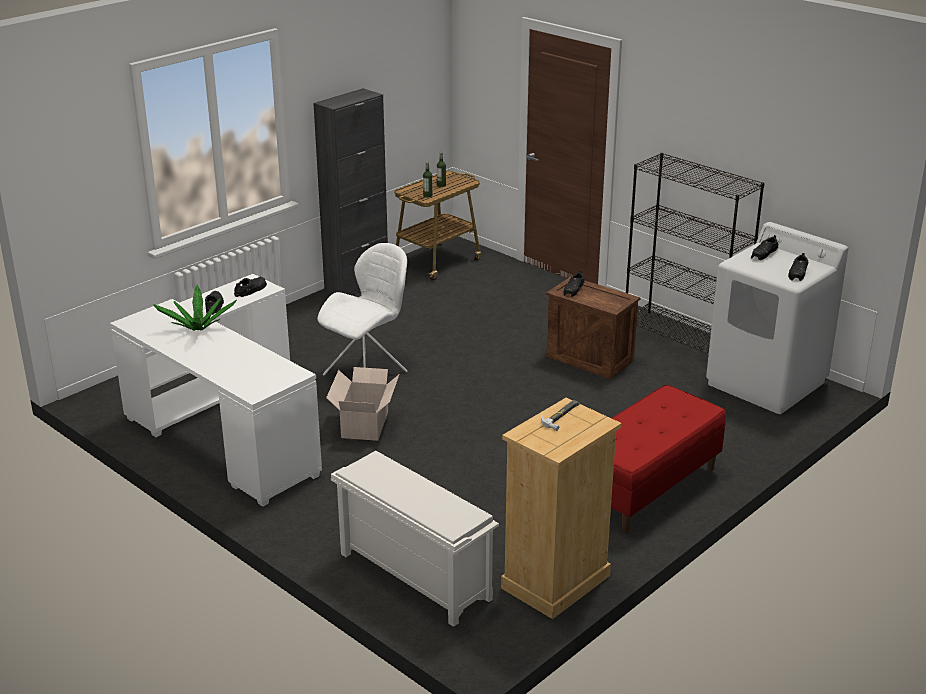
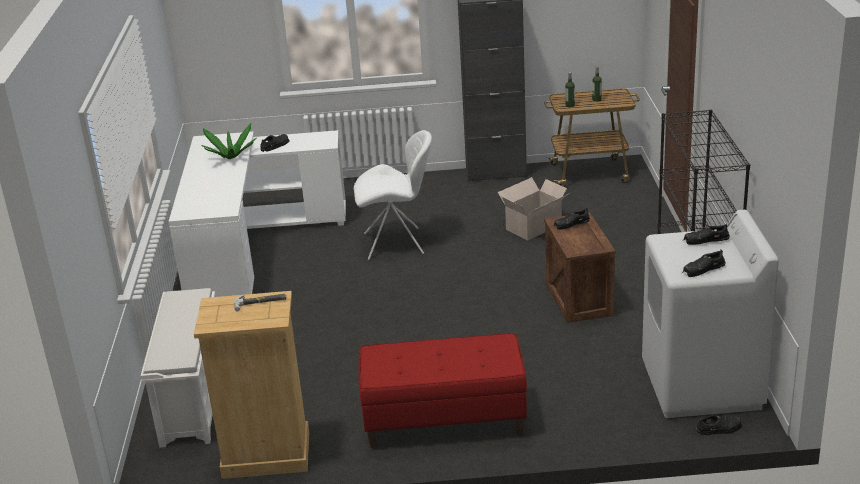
camera: 45 degrees right, 0 degrees up
black shoe [234,277,267,297] -> black shoe moved to [696,414,742,435]
cardboard box [326,367,399,441] -> cardboard box moved to [498,177,568,240]

